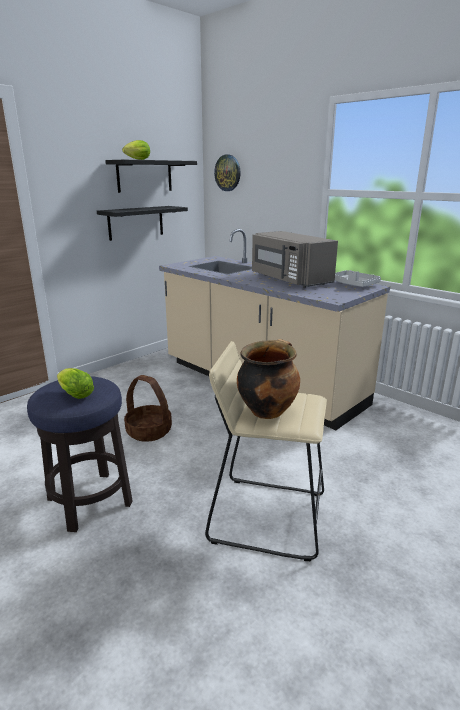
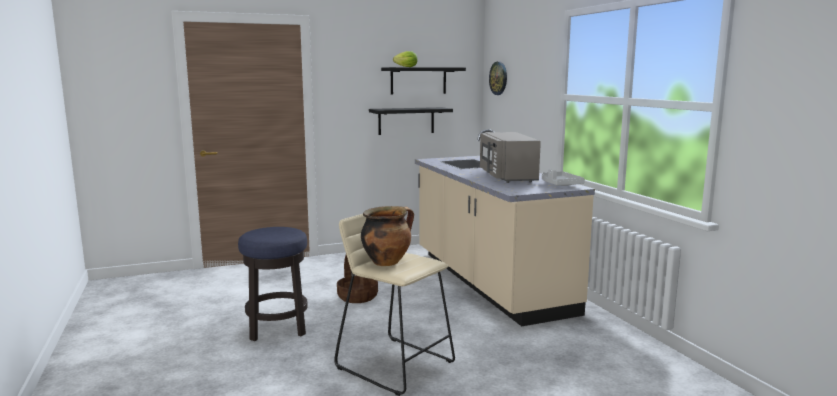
camera: 25 degrees right, 10 degrees down
lettuce [57,368,94,399] -> none

